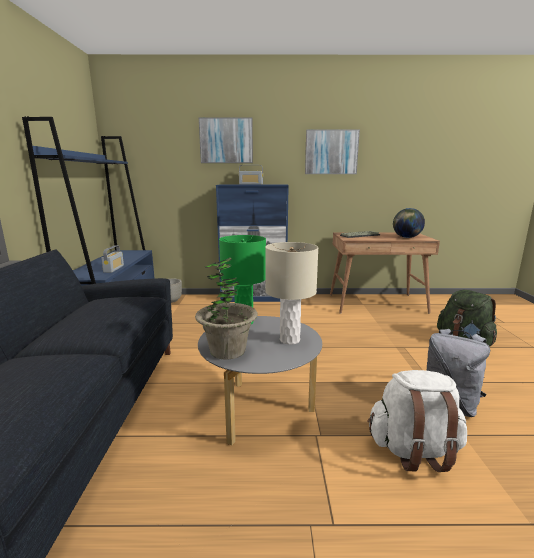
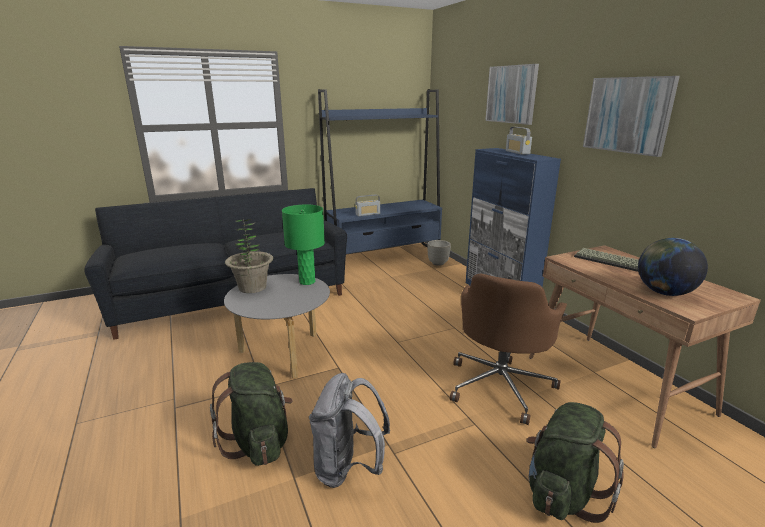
camera: 65 degrees right, 5 degrees up
beige table lamp [265,242,318,345] -> none
white backpack [367,370,467,472] -> green backpack [210,362,293,466]
none -> brown office chair [450,273,567,425]

